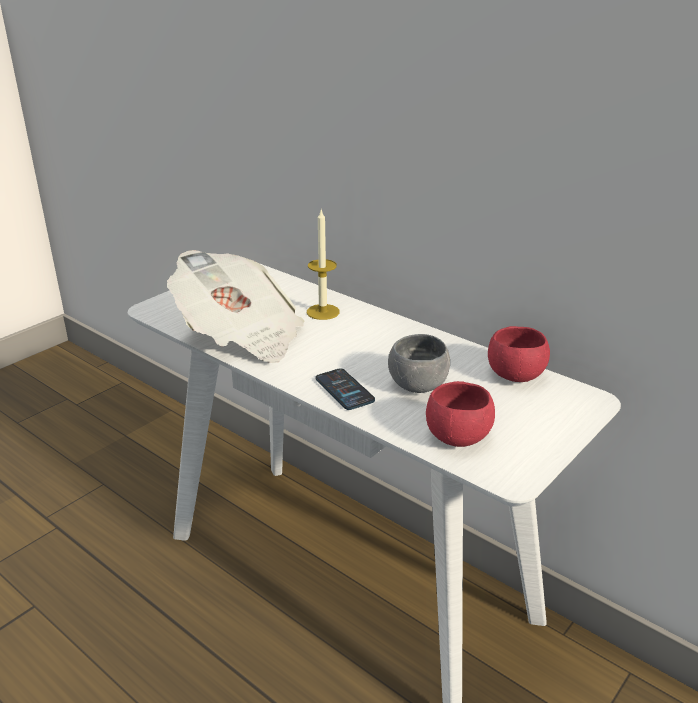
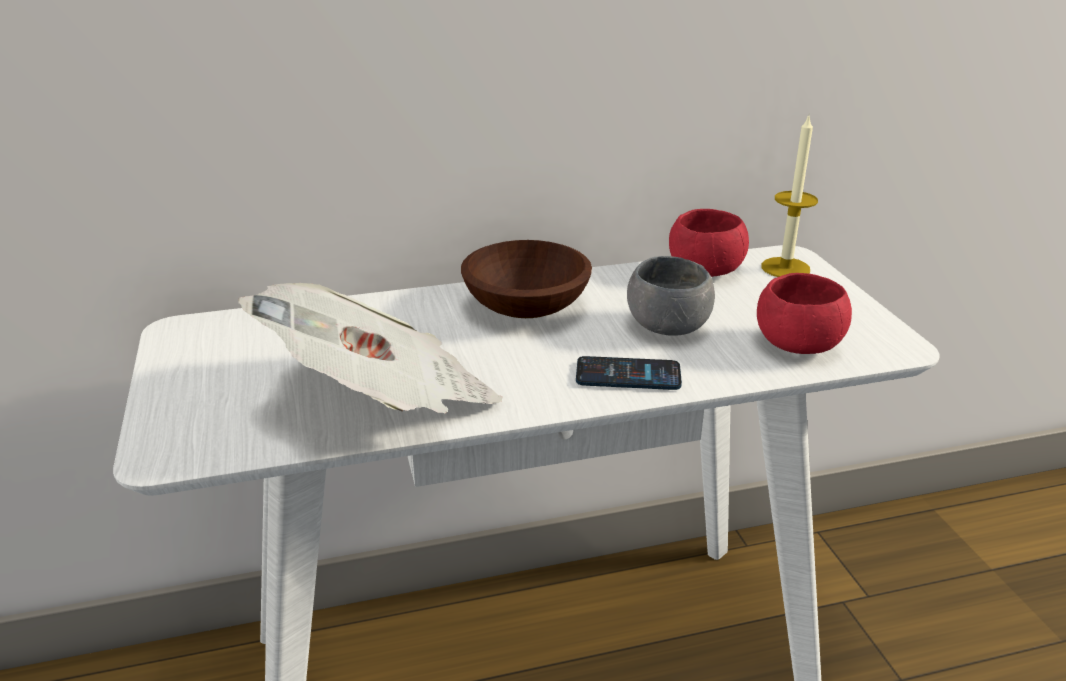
camera: 55 degrees left, 0 degrees up
candle [307,210,340,320] -> candle moved to [761,116,818,277]
none -> brown bowl [461,240,592,318]

